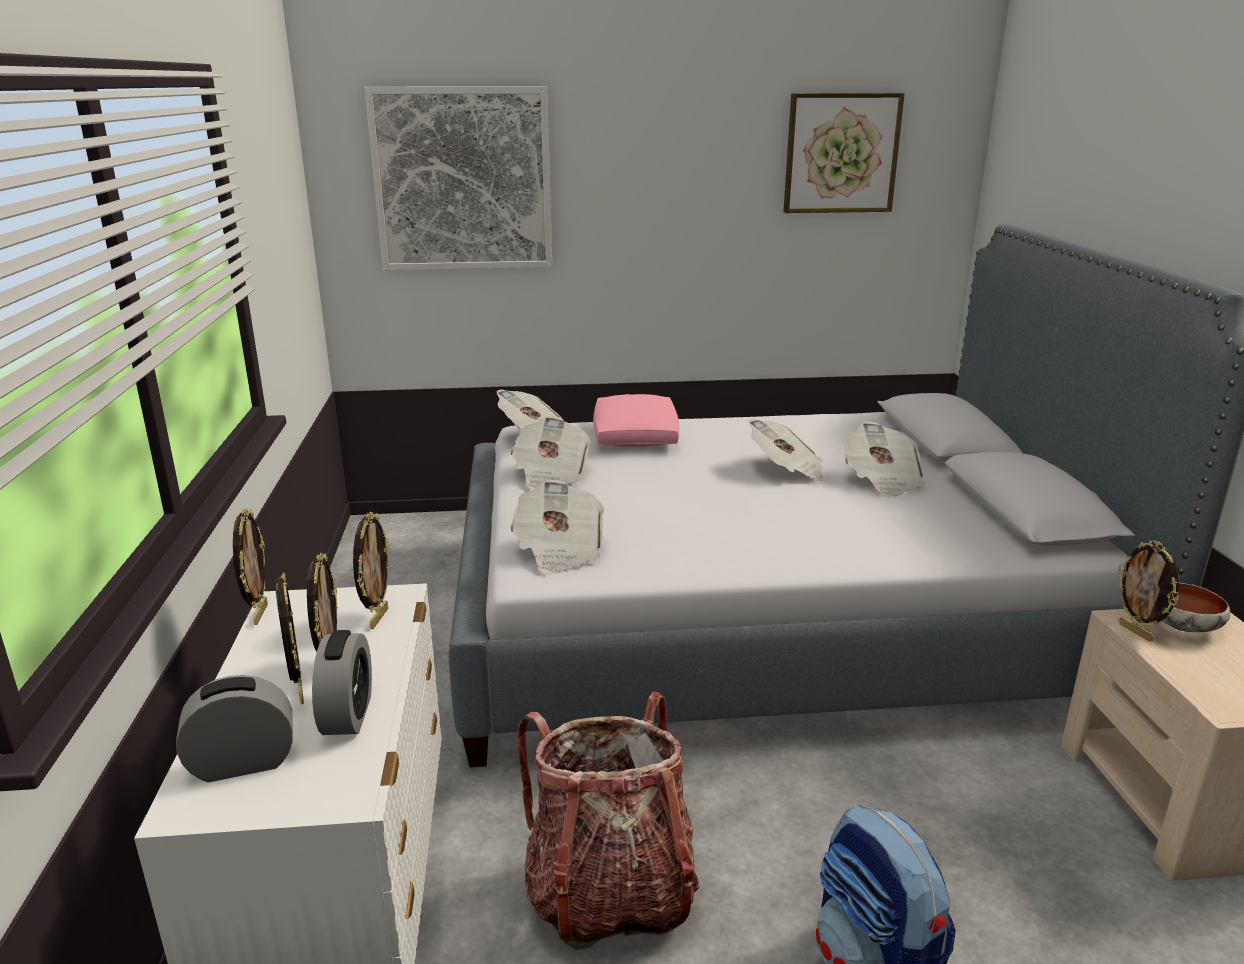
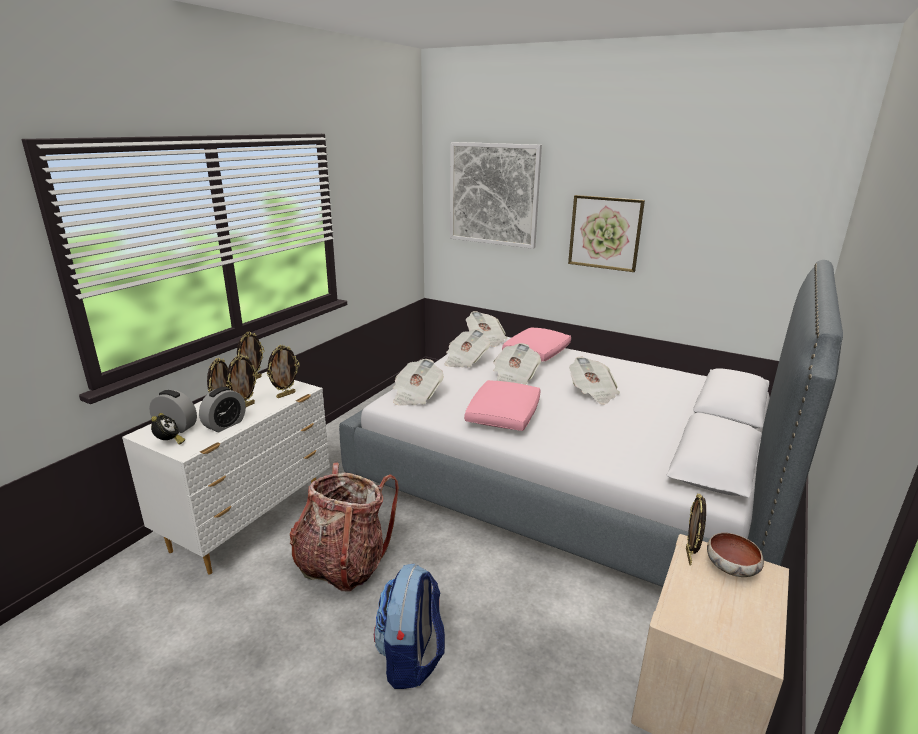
camera: 35 degrees right, 0 degrees up
picture [783,93,905,213] -> picture moved to [568,195,645,272]
newspaper [845,422,925,498] -> newspaper moved to [493,343,541,385]
none -> alarm clock [151,413,185,445]
none -> pink pillow [464,380,540,431]

